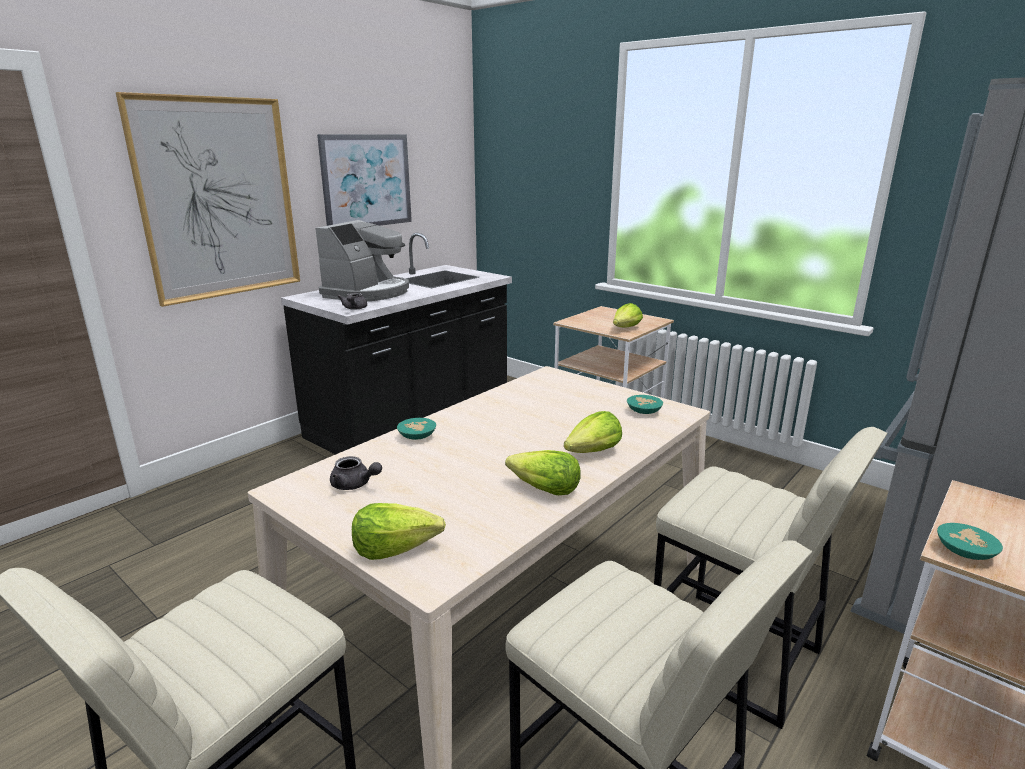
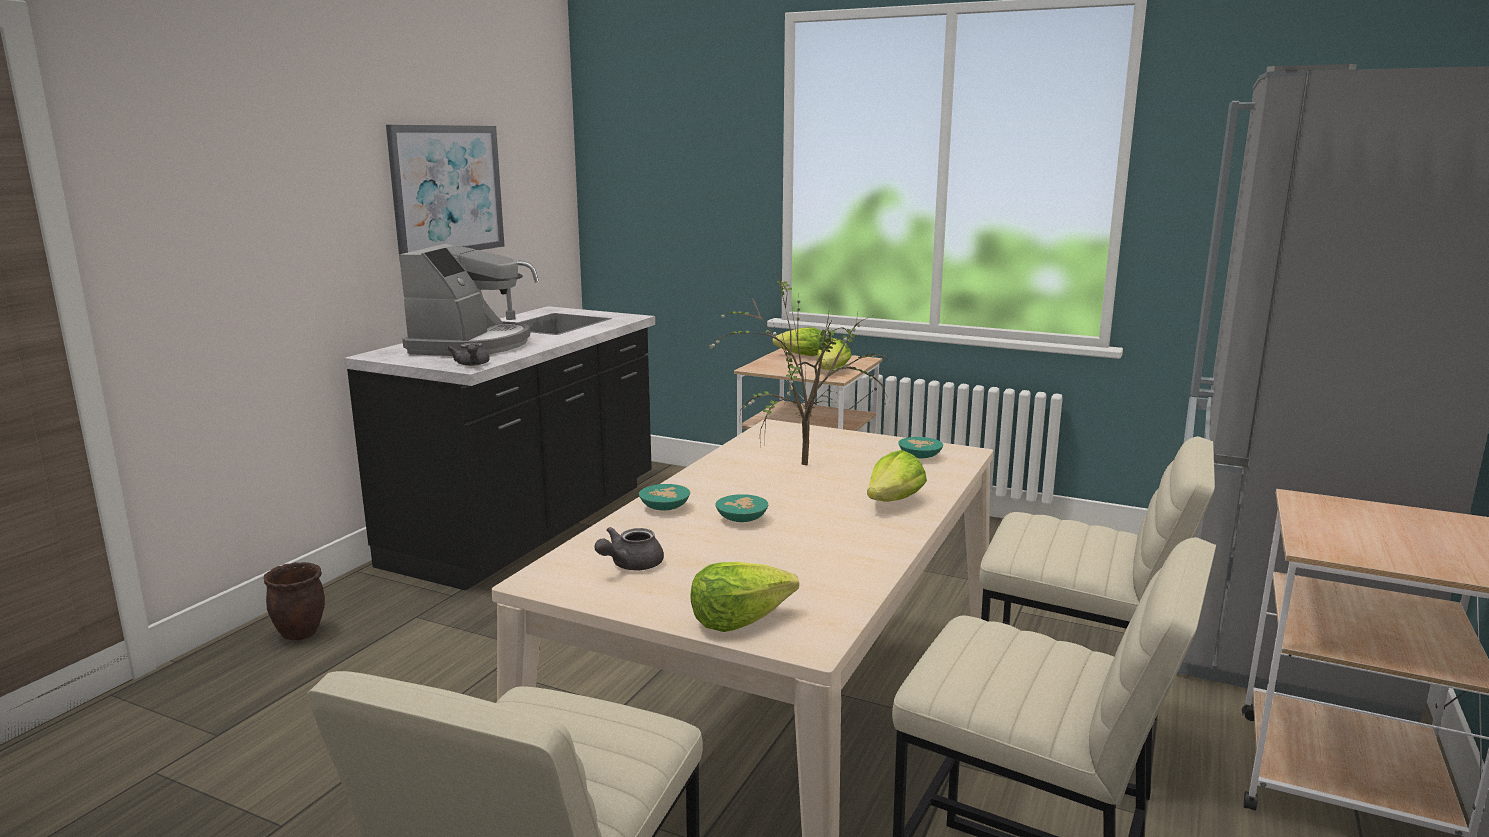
camera: 15 degrees left, 5 degrees down
picture [116,92,300,307] -> none
grey teapot [330,456,382,490] -> grey teapot turned 120 degrees clockwise [594,527,664,570]
lettuce [505,450,581,495] -> lettuce moved to [772,327,822,356]
turquoise bowl [937,523,1003,560] -> turquoise bowl moved to [715,494,768,522]
none -> brown planter [264,562,325,640]
none -> potted plant [704,270,894,466]

